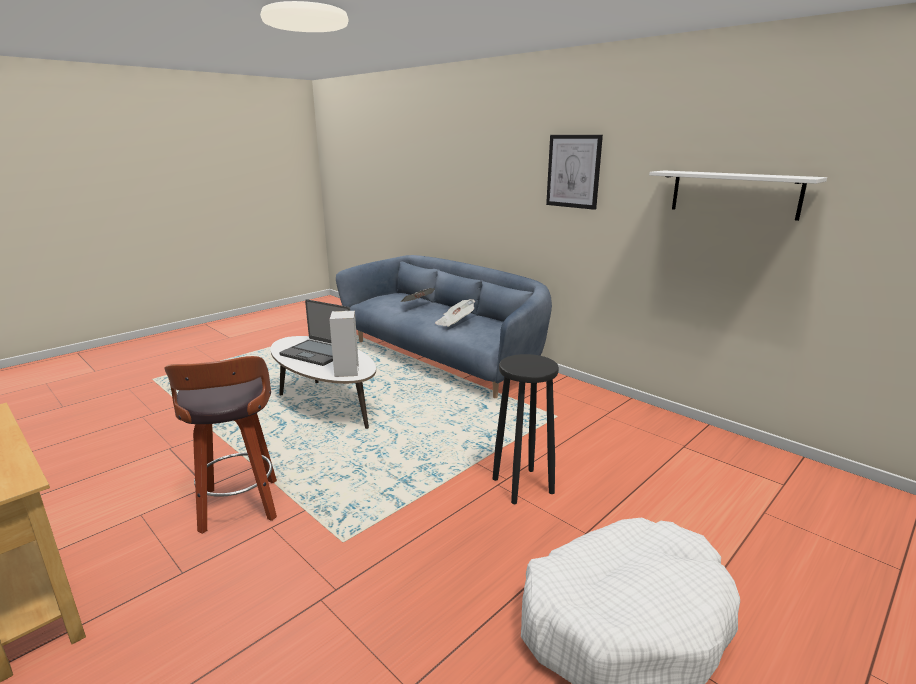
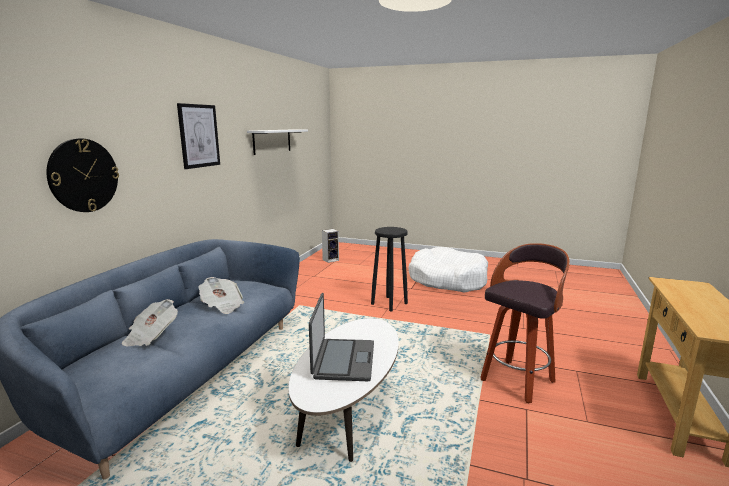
camera: 115 degrees left, 5 degrees down
speaker [329,311,359,377] -> speaker moved to [322,229,339,263]
none -> wall clock [46,138,119,212]

